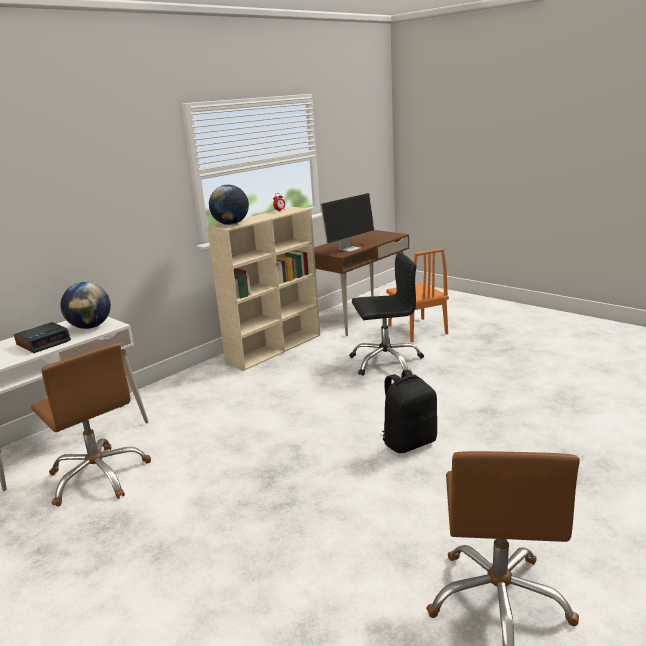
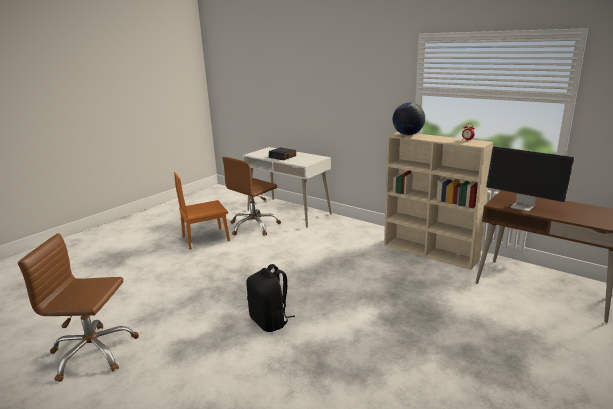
camera: 85 degrees right, 0 degrees up
globe [60,282,111,329] -> none
black office chair [349,251,424,376] -> none
orange chair [386,249,449,342] -> orange chair moved to [174,172,230,250]

